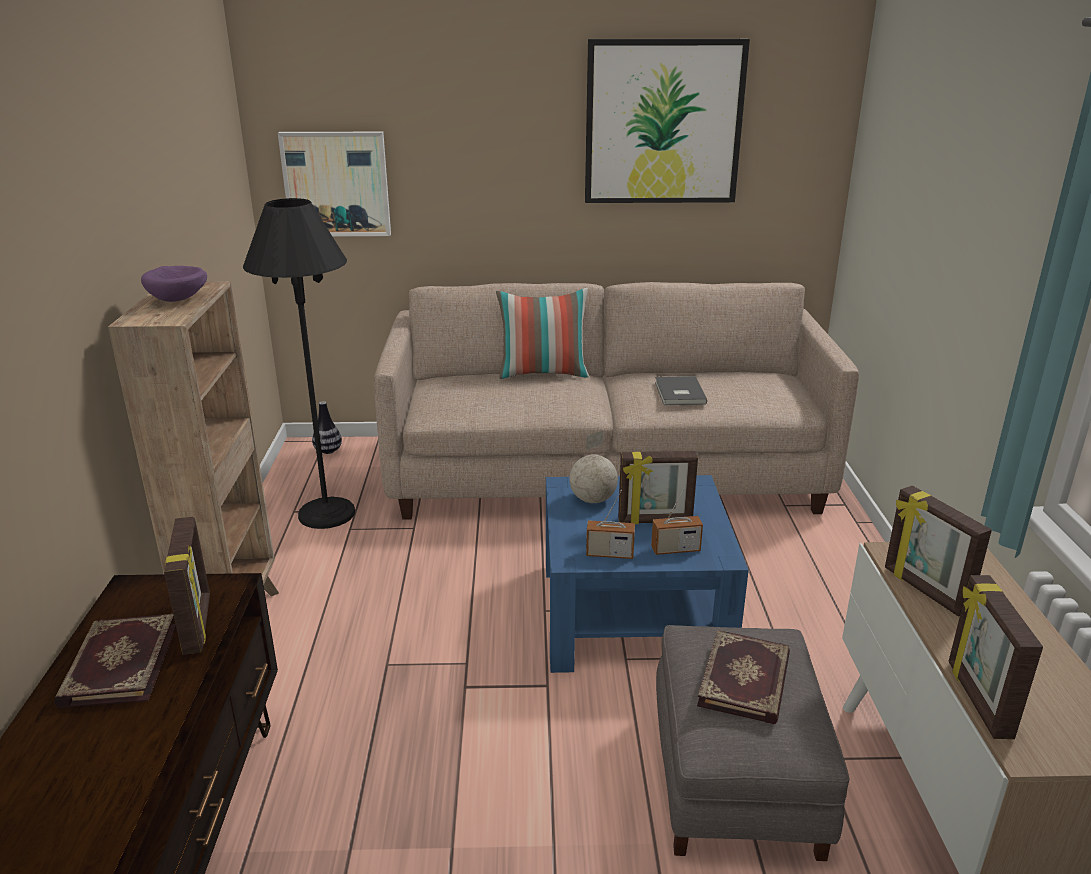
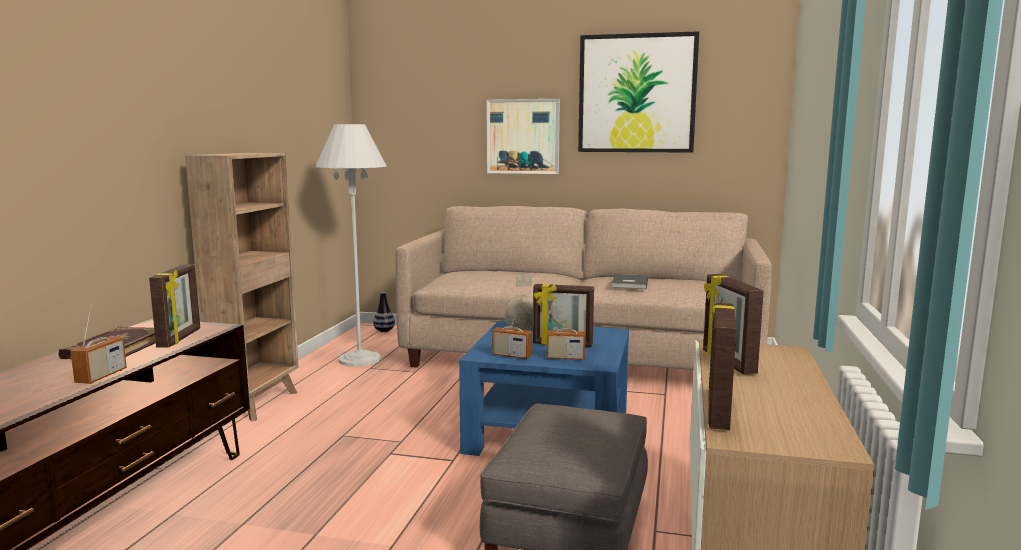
camera: 15 degrees right, 15 degrees down
purple bowl [141,266,207,302] -> none
black floor lamp [243,198,355,529] -> white floor lamp [315,124,387,367]
picture [278,132,391,236] -> picture moved to [487,99,560,174]
pillow [496,288,589,379] -> none
book [697,630,790,724] -> none
none -> radio [70,304,127,384]

